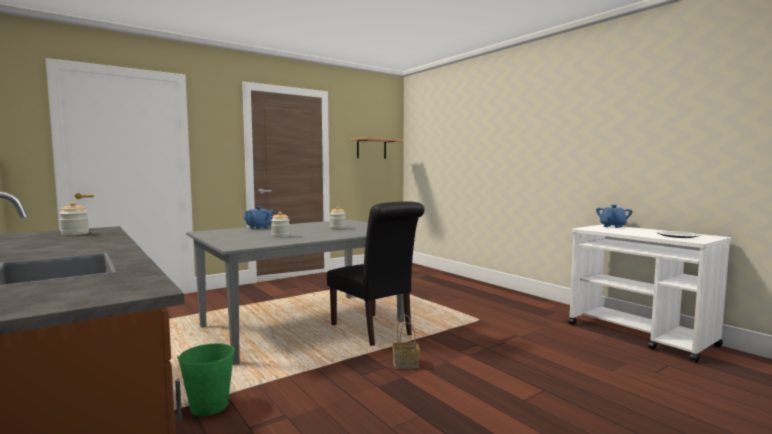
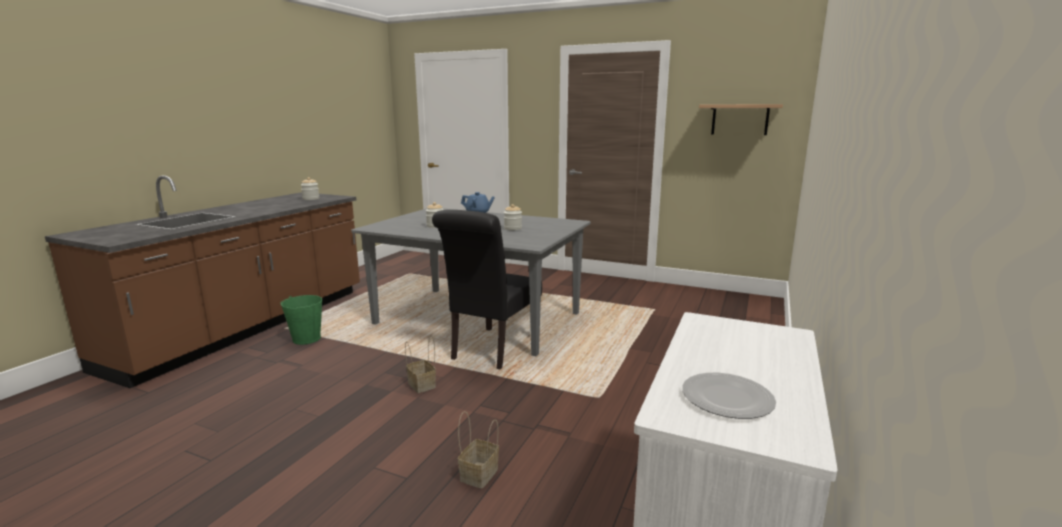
camera: 60 degrees right, 10 degrees up
blue teapot [596,205,633,228] -> none
none -> basket [458,411,499,488]

